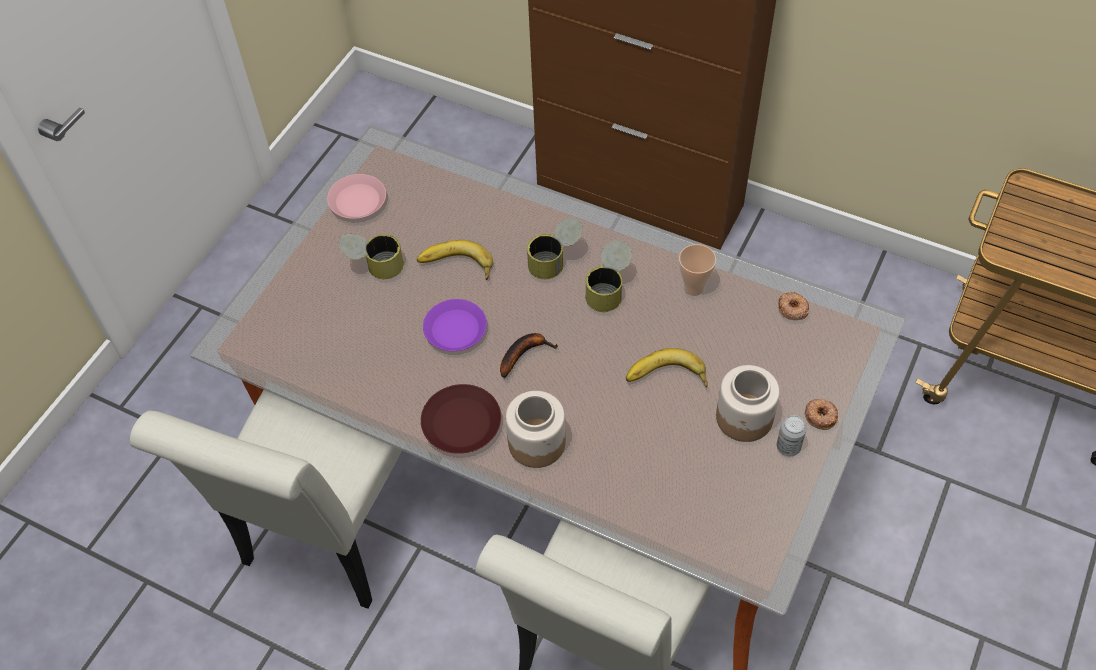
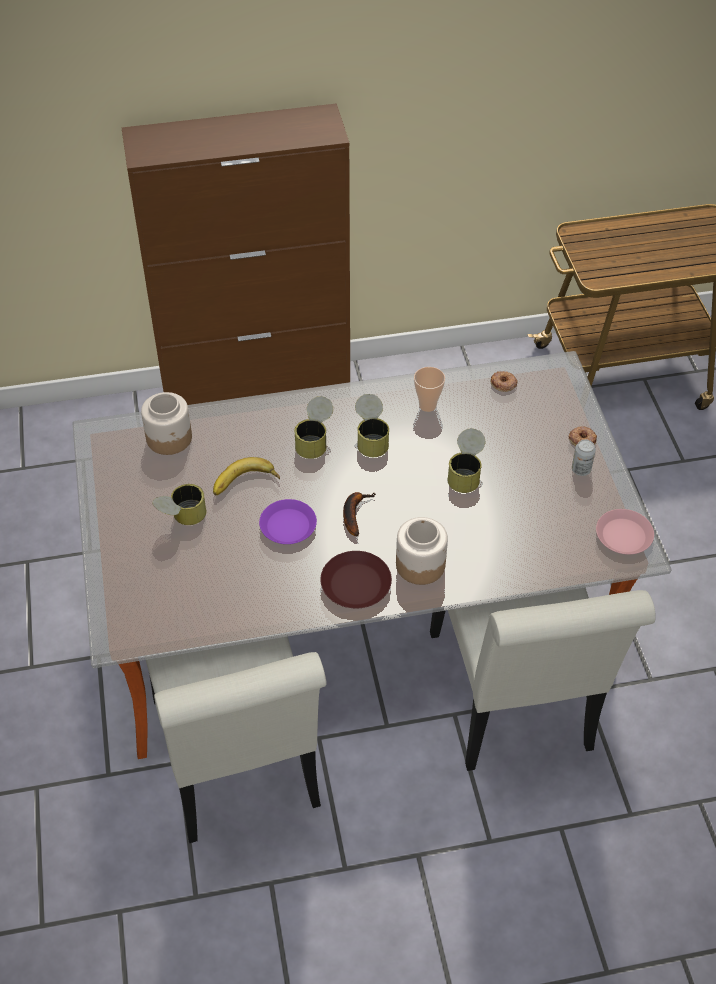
camera: 40 degrees left, 5 degrees down
pink plate [327,174,386,219] -> pink plate moved to [596,509,654,555]
banana [626,348,708,387] -> can [447,428,486,493]
jar [716,365,780,442] -> jar moved to [141,392,192,455]

